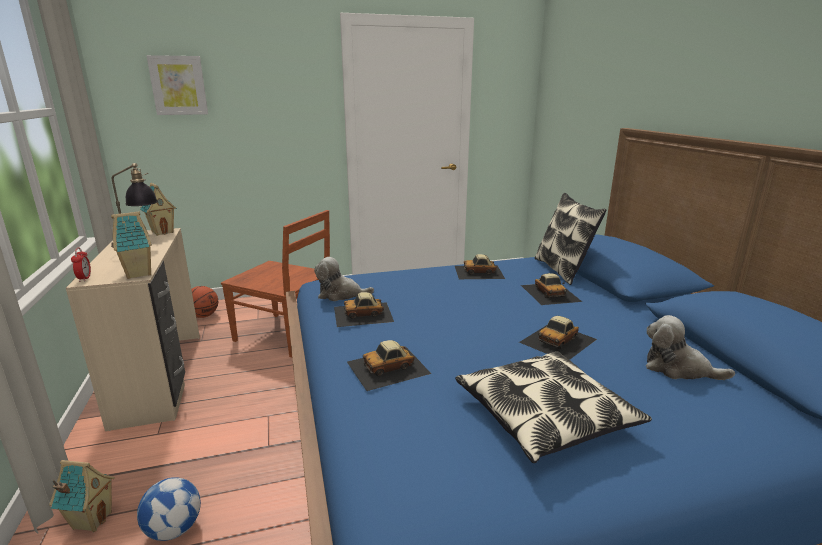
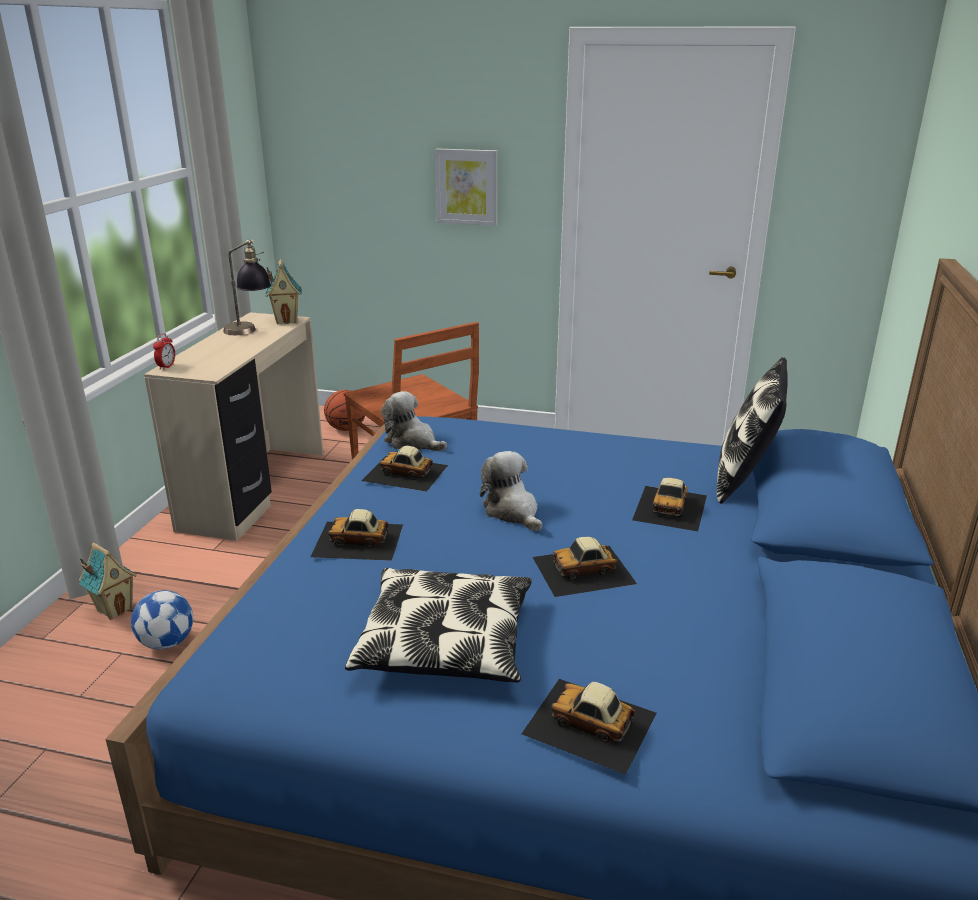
camera: 30 degrees right, 5 degrees up
toy house [111,211,152,279] -> none
picture [146,55,208,115] -> picture moved to [435,149,498,226]
toy car [455,254,505,279] -> toy car moved to [522,679,657,775]
plush toy [646,315,735,380] -> plush toy moved to [480,451,543,531]

